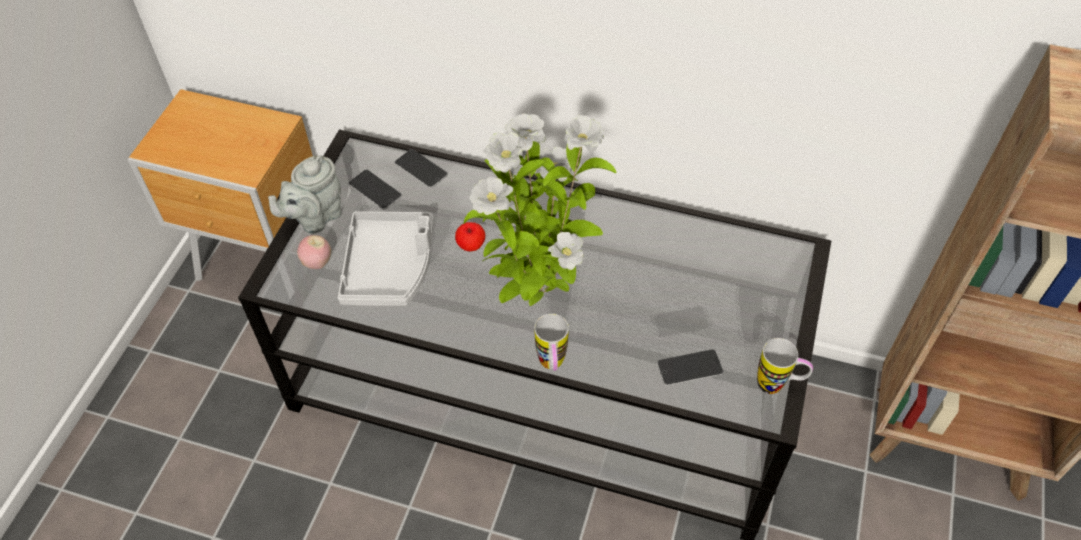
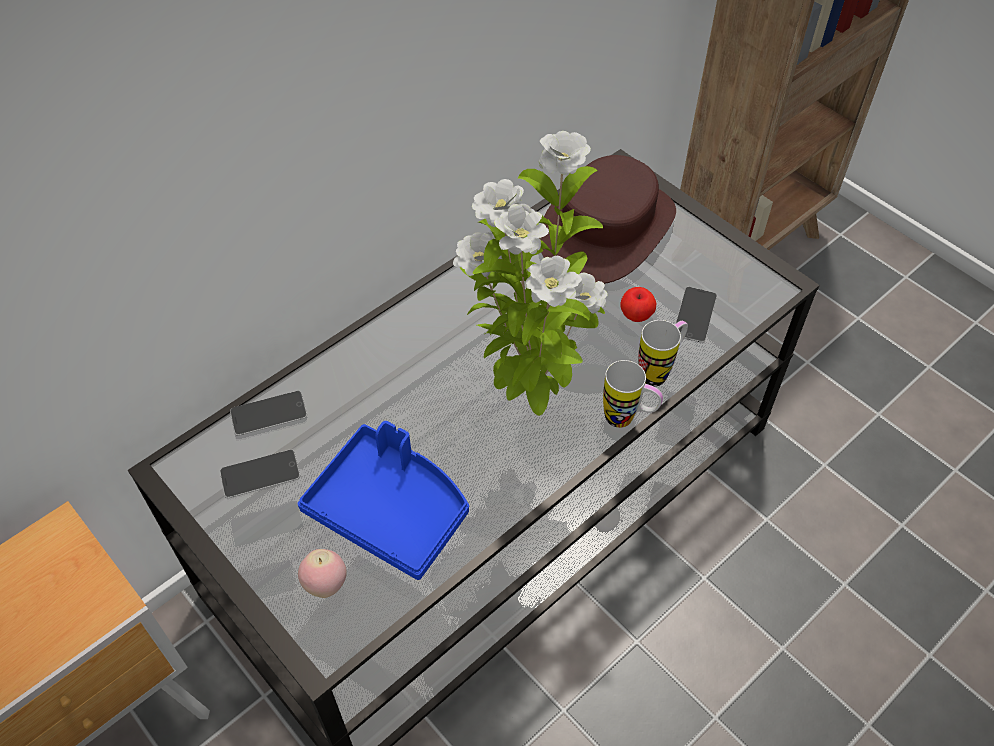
camera: 60 degrees left, 0 degrees up
grey teapot [268,155,342,233] -> none
grey tray [338,211,434,306] -> blue tray [298,421,469,580]
apple [455,222,485,251] -> apple moved to [620,287,656,322]
mug [757,338,813,394] -> mug moved to [638,320,688,387]
none -> brown hat [540,155,676,284]

